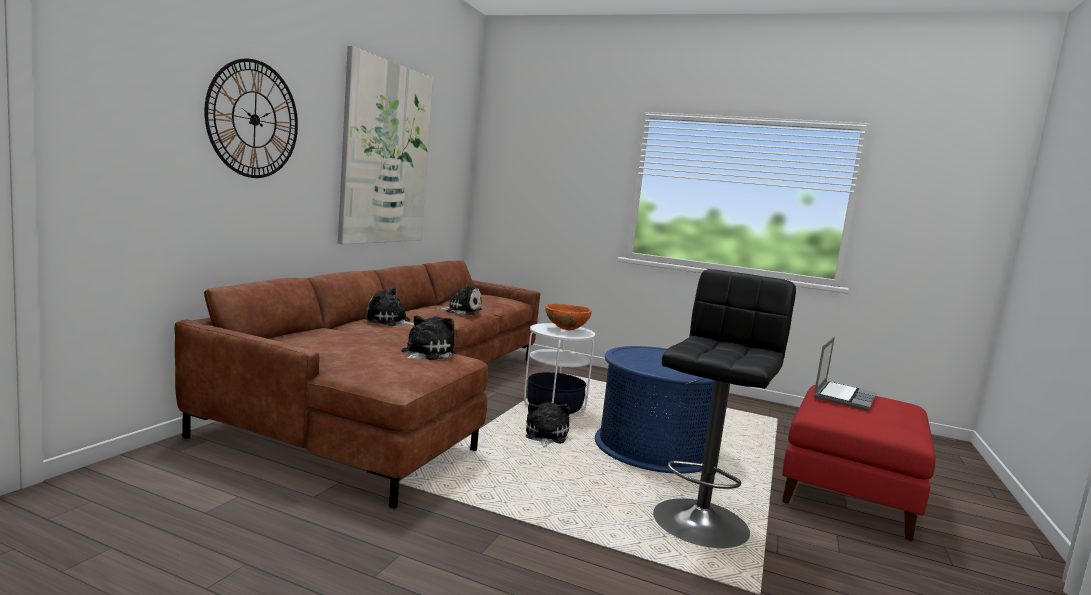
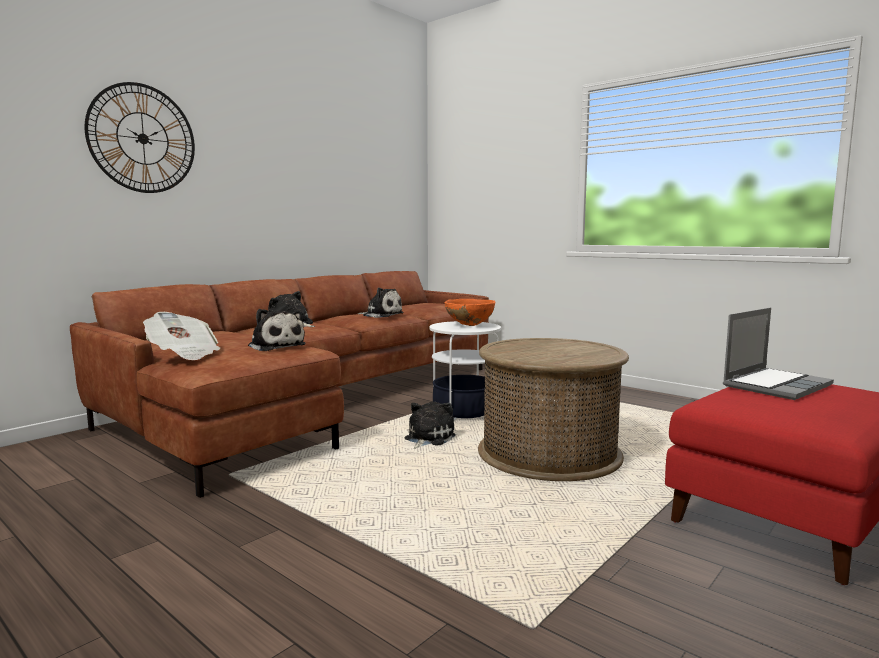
camera: 20 degrees right, 0 degrees up
picture [338,46,433,244] -> none
plush toy [401,316,456,360] -> plush toy turned 90 degrees clockwise [248,309,306,351]
blue coffee table [595,346,714,474] -> brown coffee table [478,338,629,481]
black stool [653,269,796,548] -> none
none -> newspaper [143,312,221,360]

